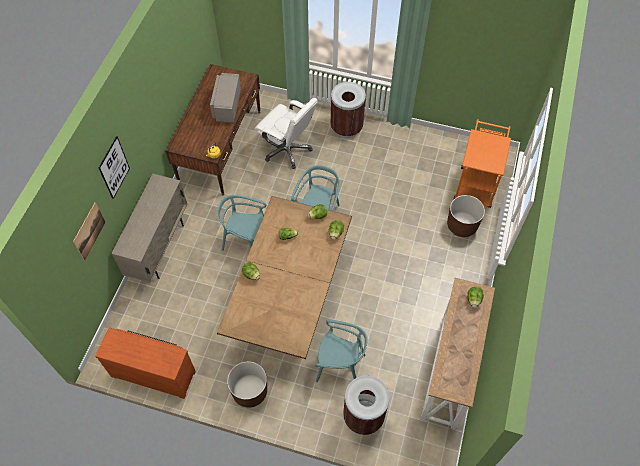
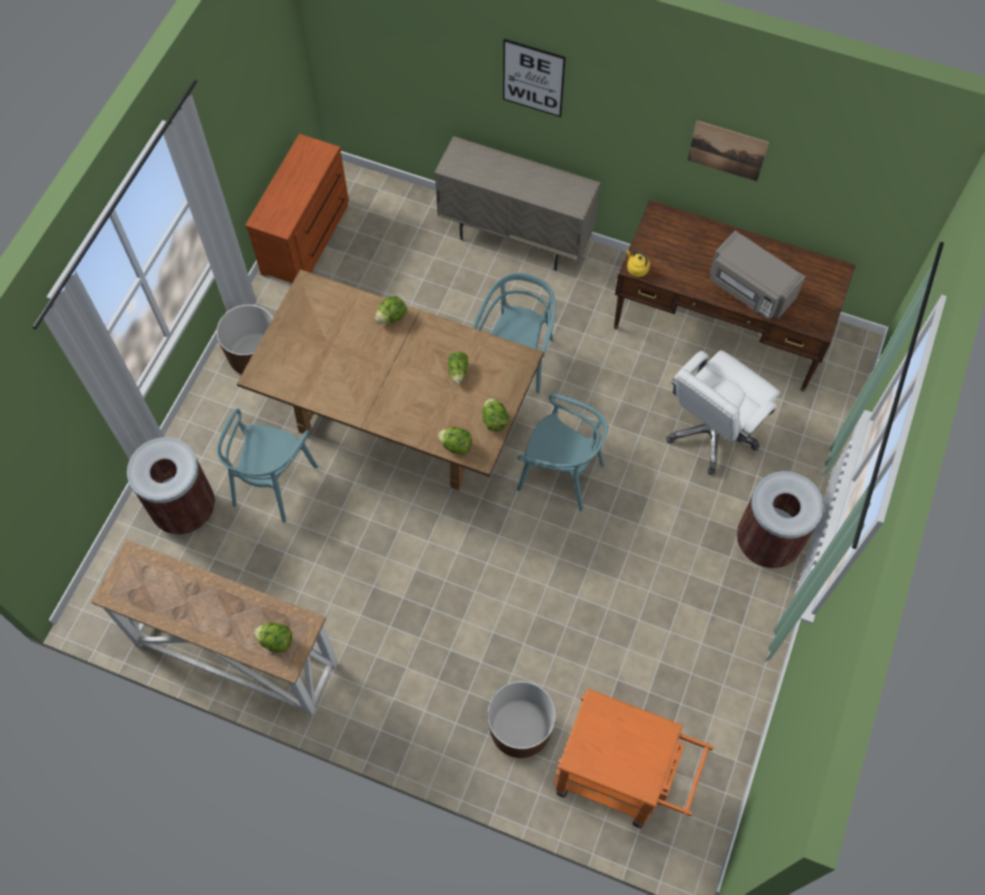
camera: 95 degrees right, 5 degrees up
picture [73,202,106,261] -> picture moved to [688,120,769,182]
grey microwave [209,73,241,123] -> grey microwave turned 150 degrees counterclockwise [710,230,805,320]

